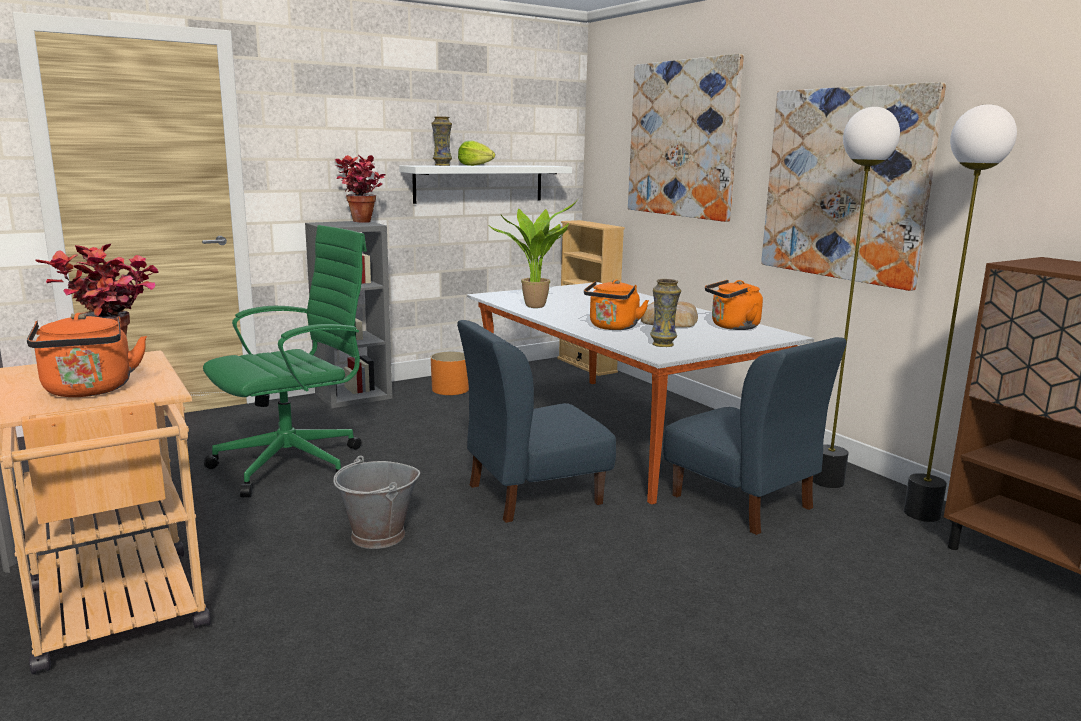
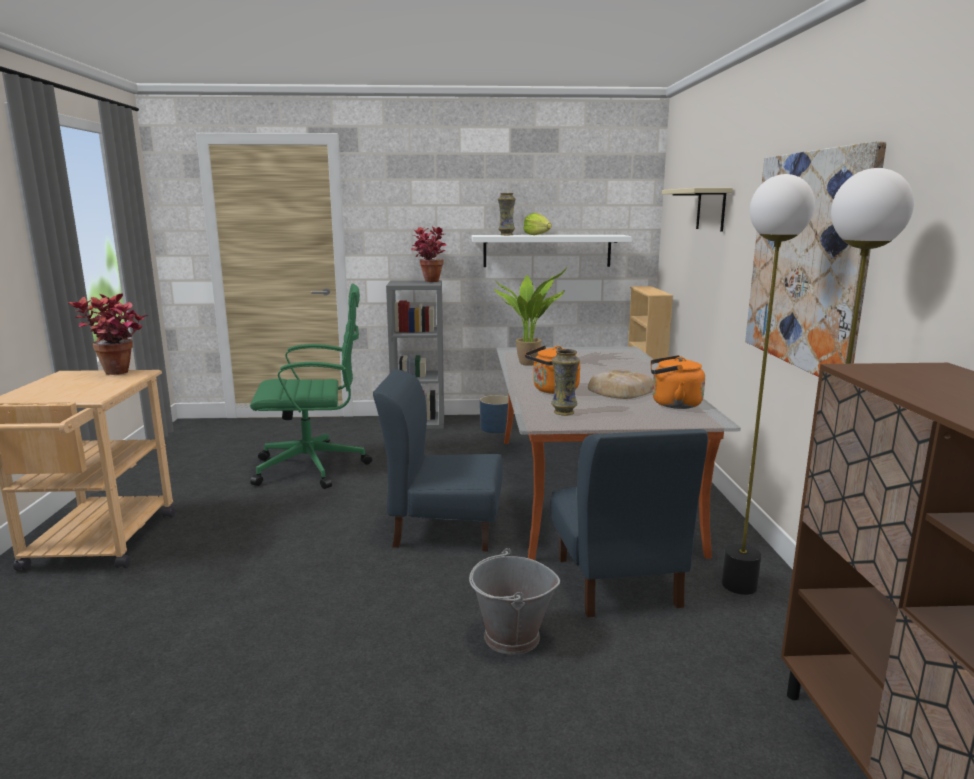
camera: 30 degrees right, 0 degrees up
orange kettle [27,313,147,397] -> none
grey bucket [333,455,420,549] -> grey bucket moved to [469,548,560,655]
orange planter [431,352,469,395] -> blue planter [480,395,512,433]
picture [628,54,744,222] -> beige shelf [662,188,733,232]

